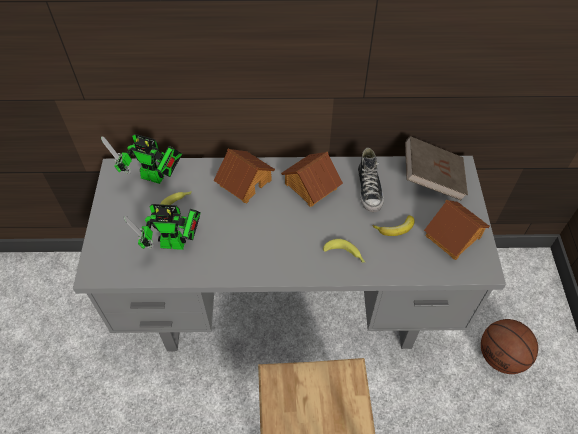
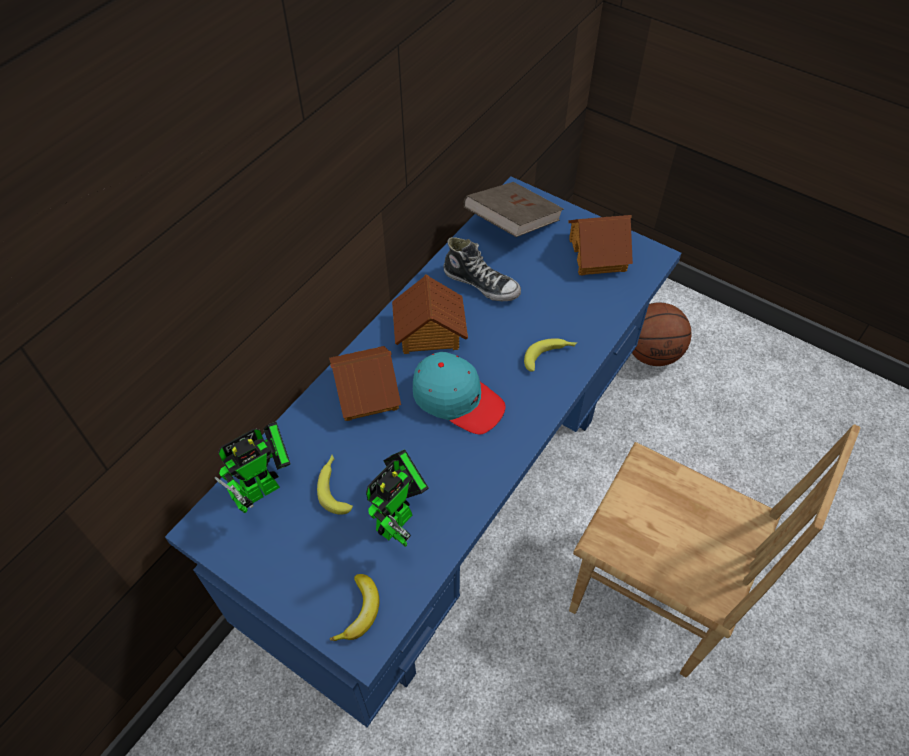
camera: 55 degrees left, 0 degrees up
grey desk [73,156,506,351] -> blue desk [165,177,681,727]
banana [372,215,415,236] -> banana moved to [330,574,380,641]
none -> turquoise cap [413,352,506,434]

